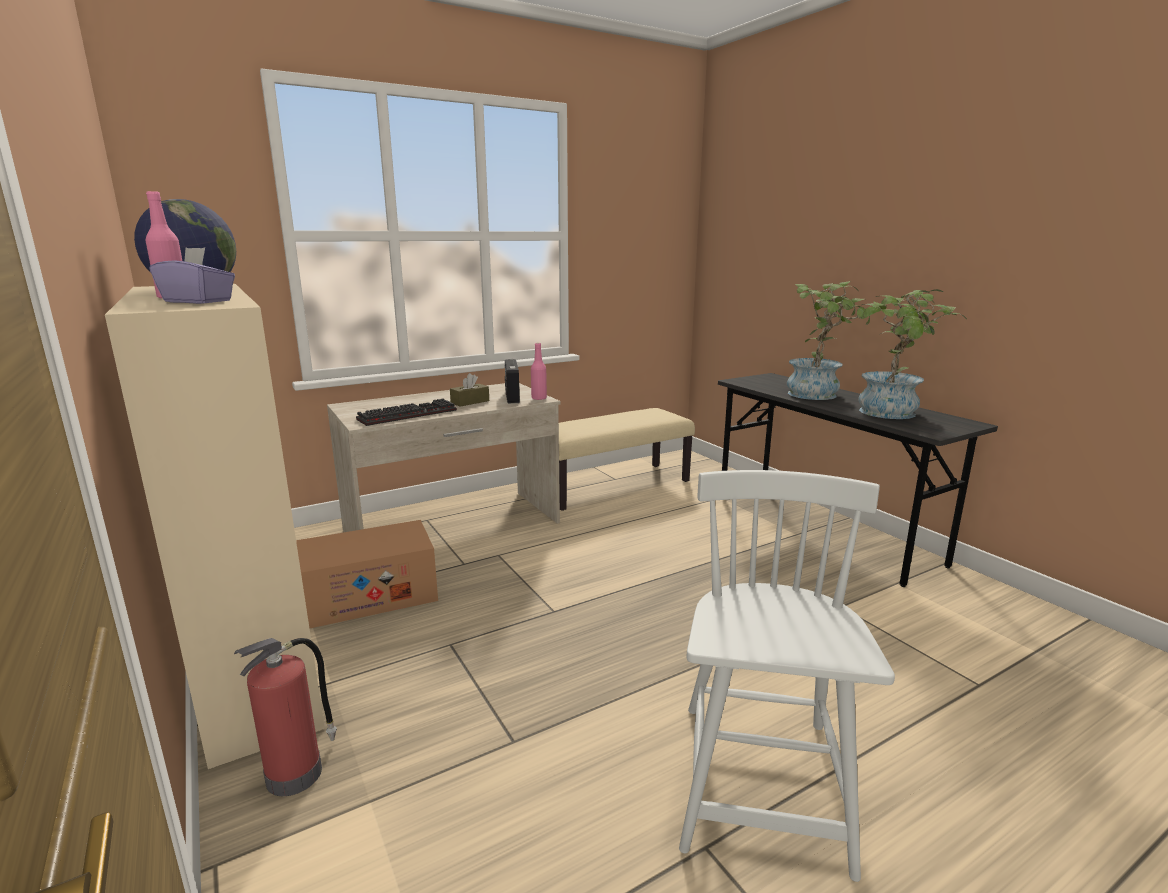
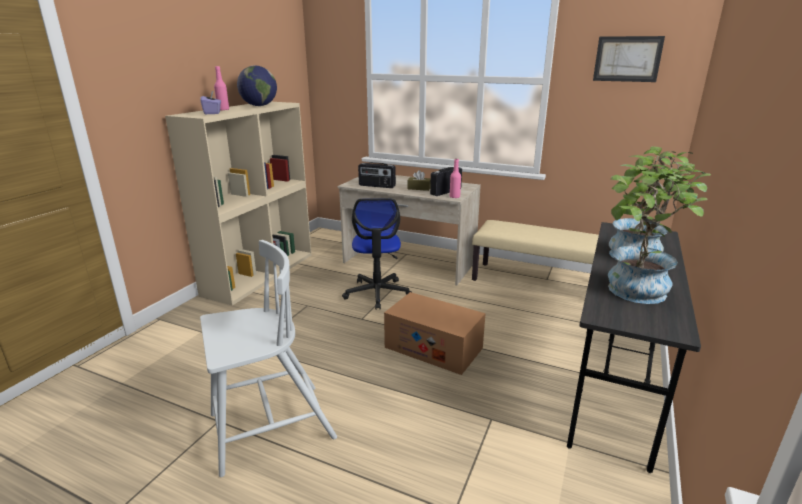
camera: 55 degrees right, 5 degrees up
fire extinguisher [234,638,337,796] -> none
cardboard box [296,520,438,628] -> cardboard box moved to [384,292,486,375]
keyboard [356,399,457,426] -> radio [358,162,396,188]
none -> office chair [342,198,412,310]
none -> picture [593,36,665,82]

